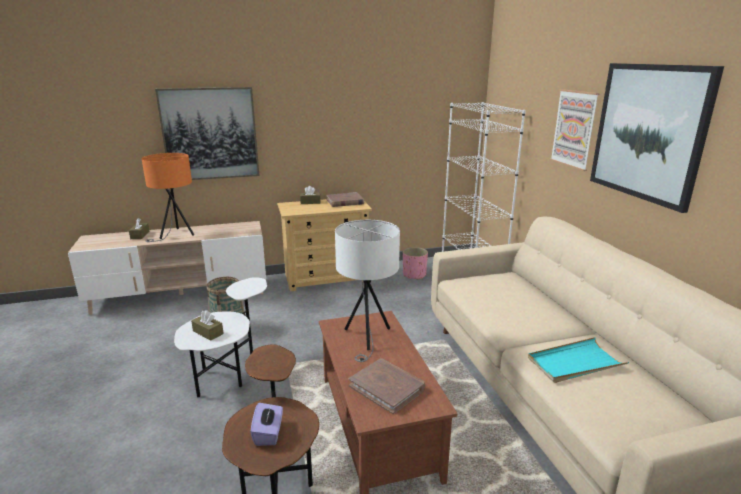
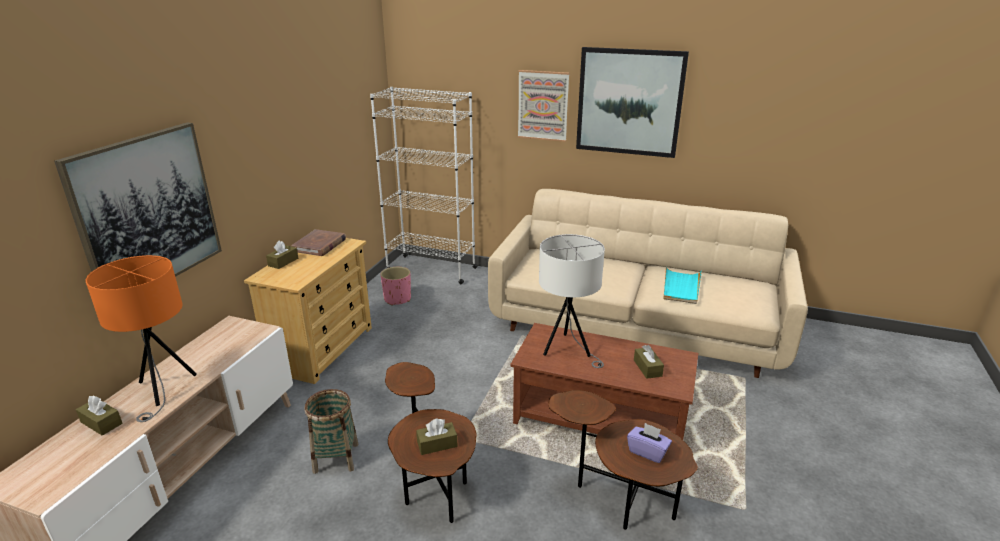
camera: 55 degrees left, 5 degrees up
white side table [174,277,267,397] -> brown side table [385,362,477,523]
brown book [349,358,425,414] -> brown tissue box [634,345,664,379]

